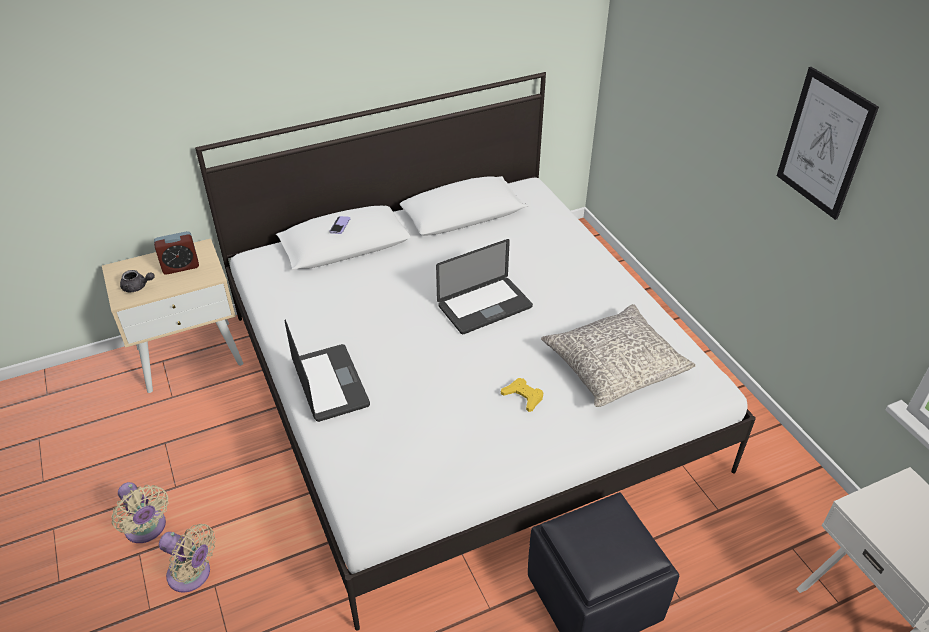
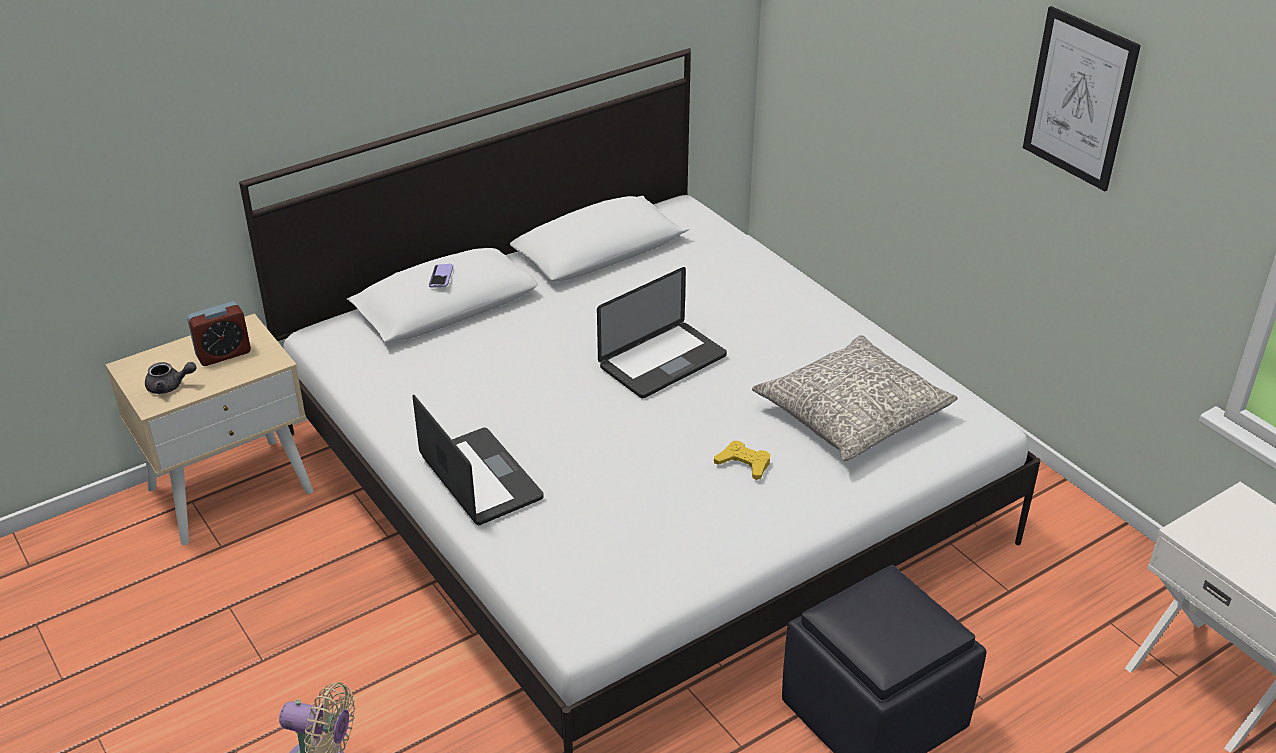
camera: 10 degrees left, 5 degrees down
beige fan [111,482,169,543] -> none

